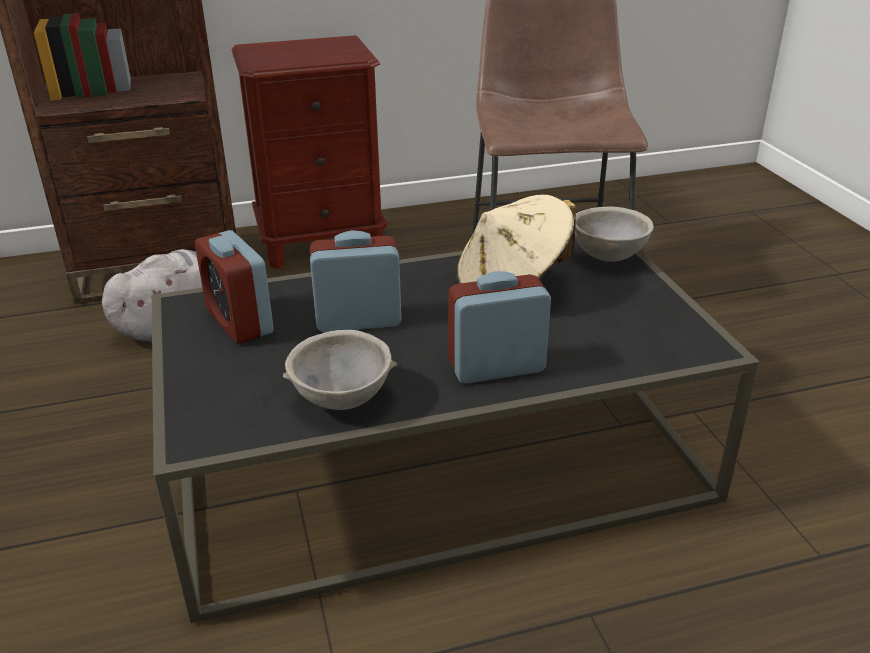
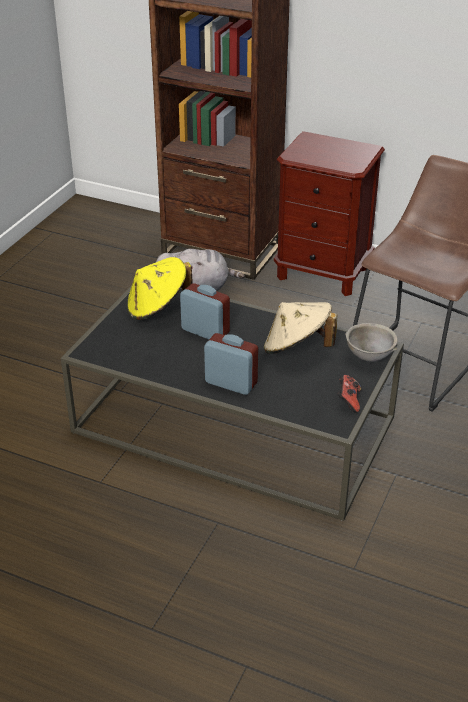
camera: 40 degrees right, 5 degrees up
alarm clock [195,230,274,344] -> yellow hat [127,257,193,320]
grey bowl [283,330,397,410] -> none
none -> game controller [338,375,361,413]

